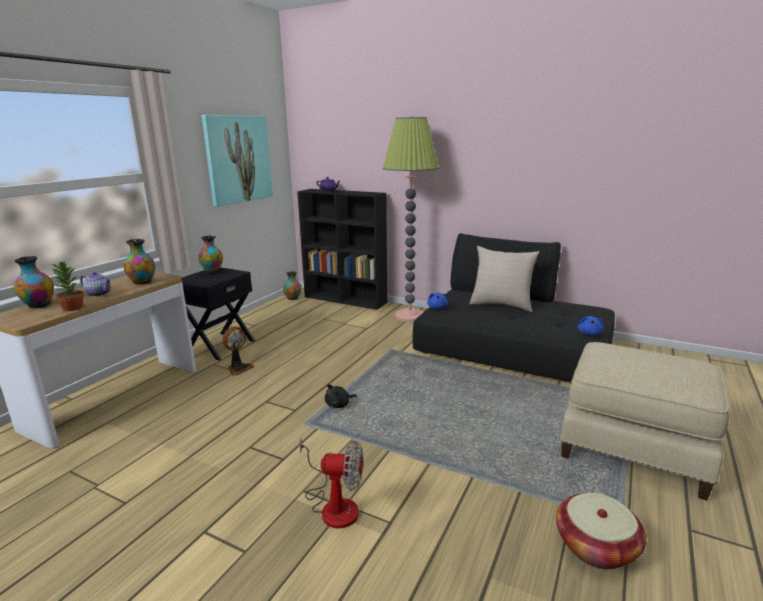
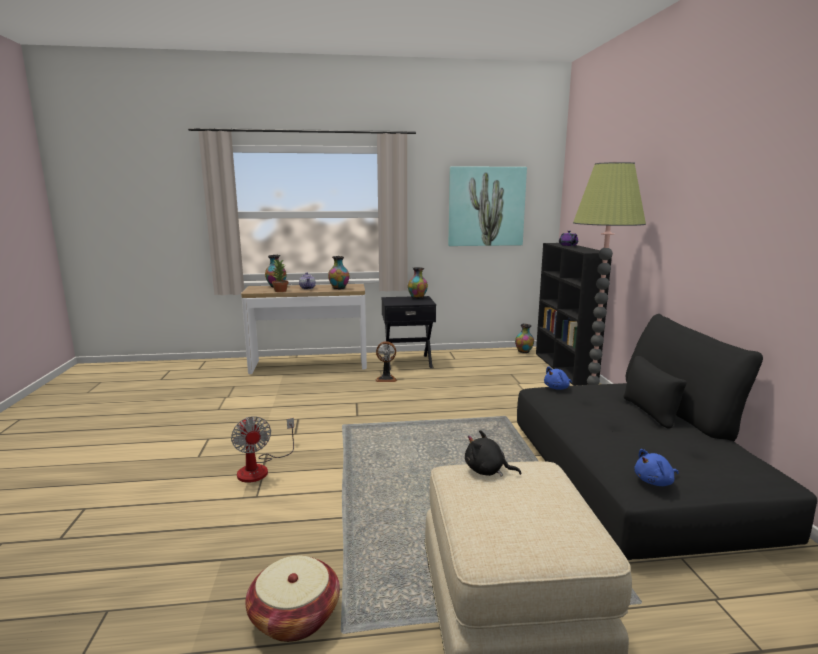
camera: 55 degrees right, 5 degrees down
black plush toy [325,384,357,408] -> black plush toy moved to [465,430,521,477]
beige pillow [469,246,540,312] -> none

